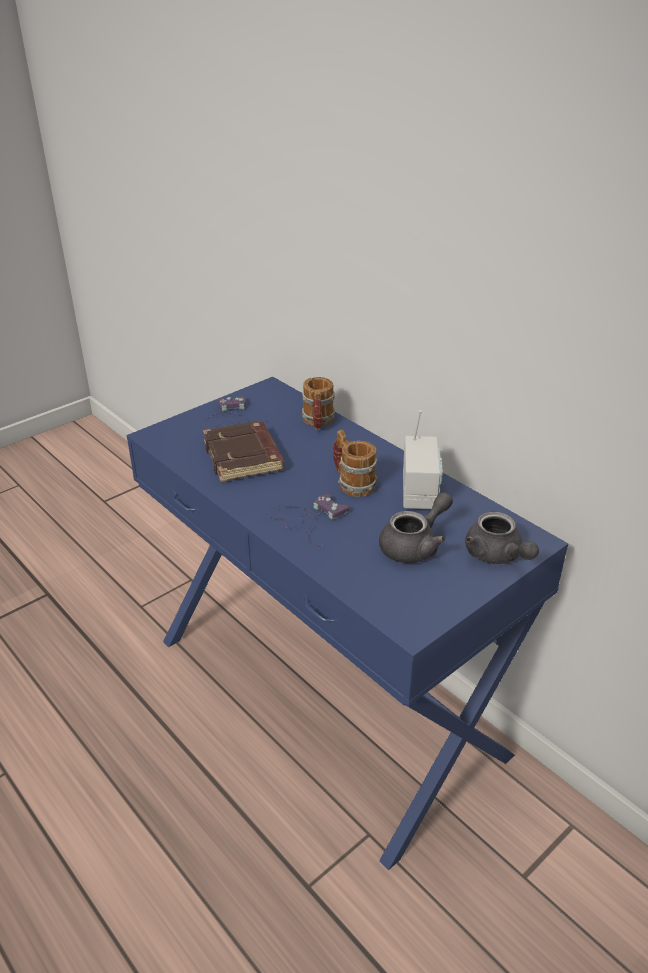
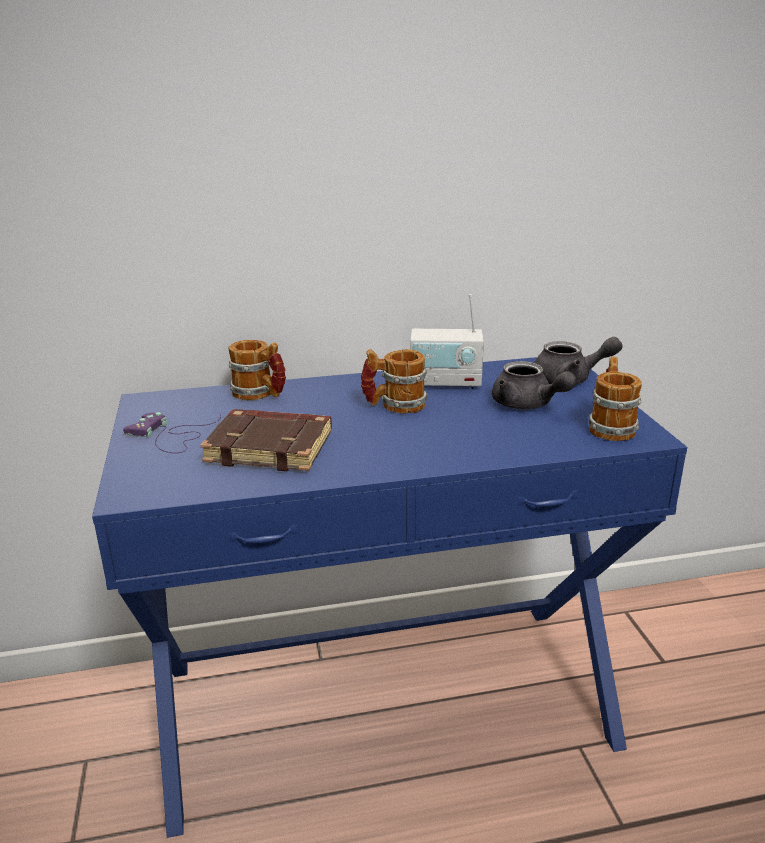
camera: 60 degrees left, 10 degrees down
purple game controller [266,494,350,545] -> none
grey teapot [379,492,453,563] -> grey teapot turned 150 degrees clockwise [492,361,577,409]
radio [403,410,443,509] -> radio turned 150 degrees clockwise [410,294,484,389]
none -> mug [589,356,642,441]

